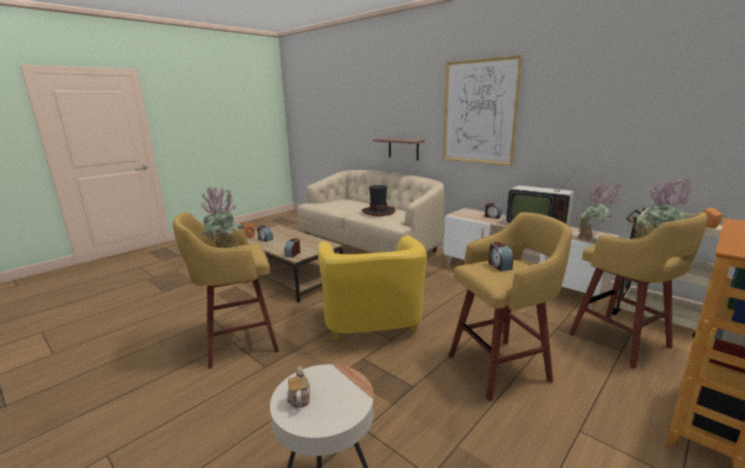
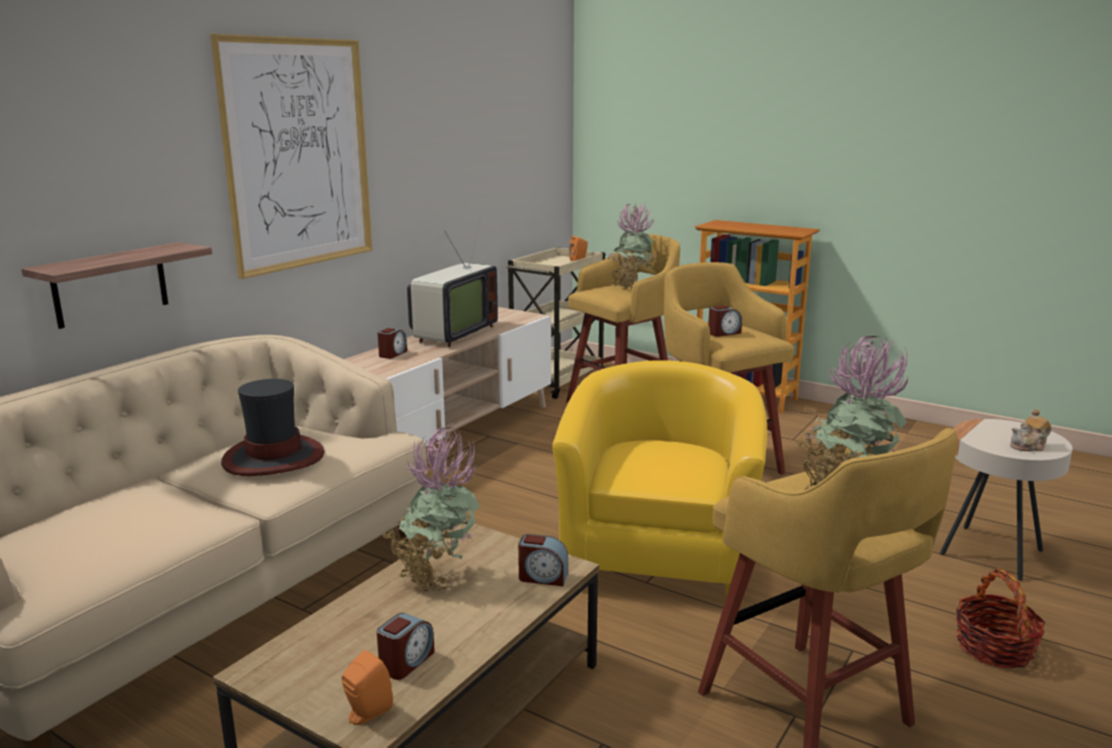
camera: 100 degrees left, 0 degrees up
yellow armchair [318,236,427,340] -> yellow armchair turned 60 degrees counterclockwise [553,360,767,597]
potted plant [577,183,621,240] -> potted plant moved to [380,427,480,592]
none -> basket [956,569,1045,669]

